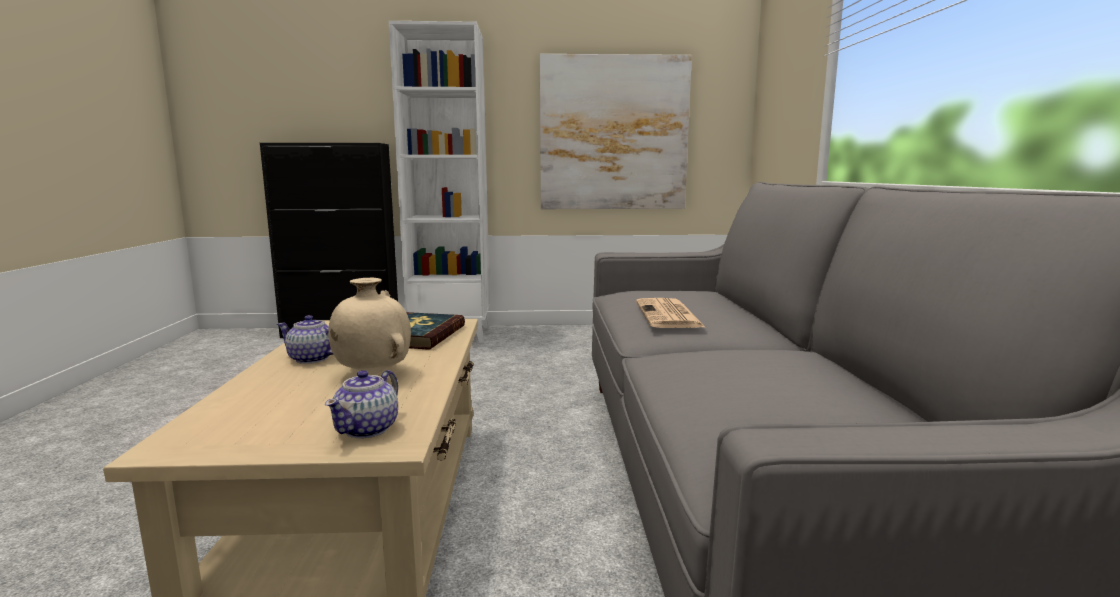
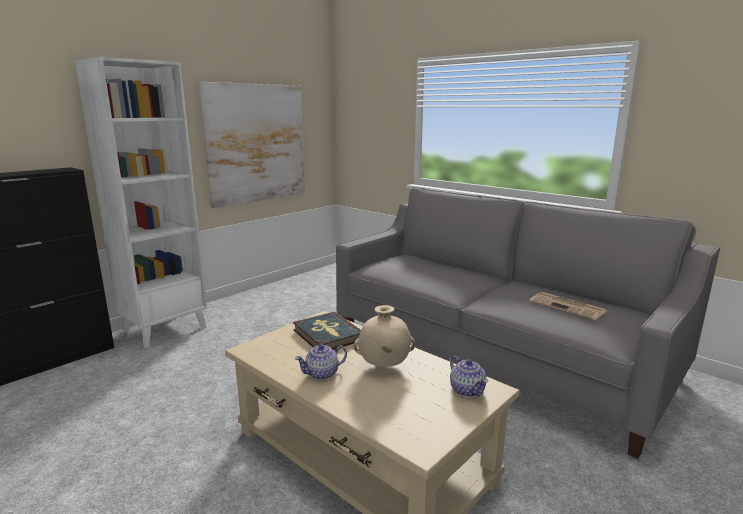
camera: 45 degrees left, 5 degrees up
newspaper [636,298,706,328] -> newspaper moved to [529,292,606,320]

